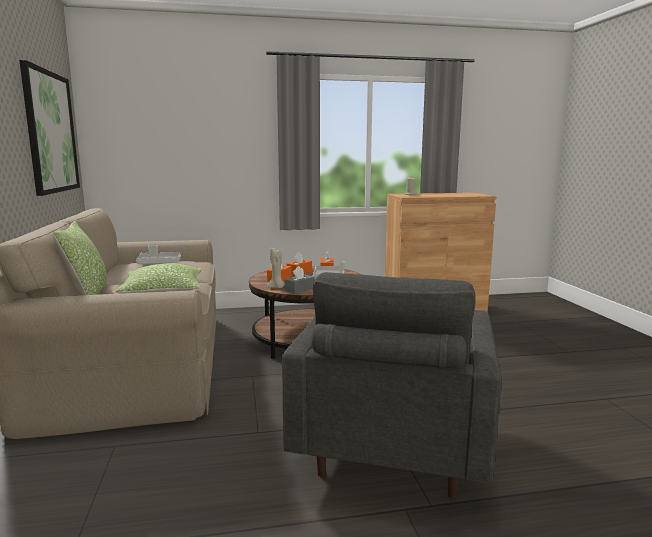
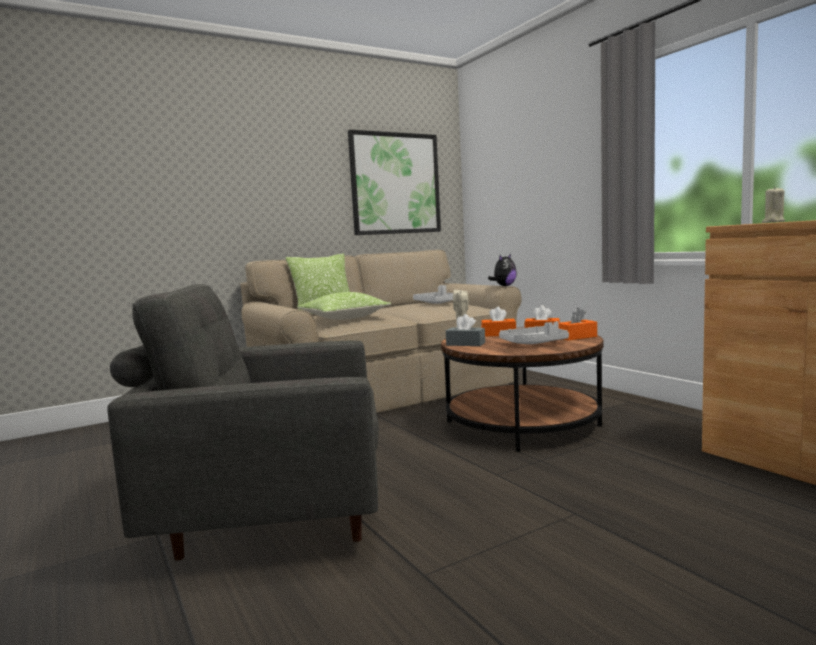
camera: 70 degrees right, 5 degrees down
none -> plush toy [488,254,517,286]

